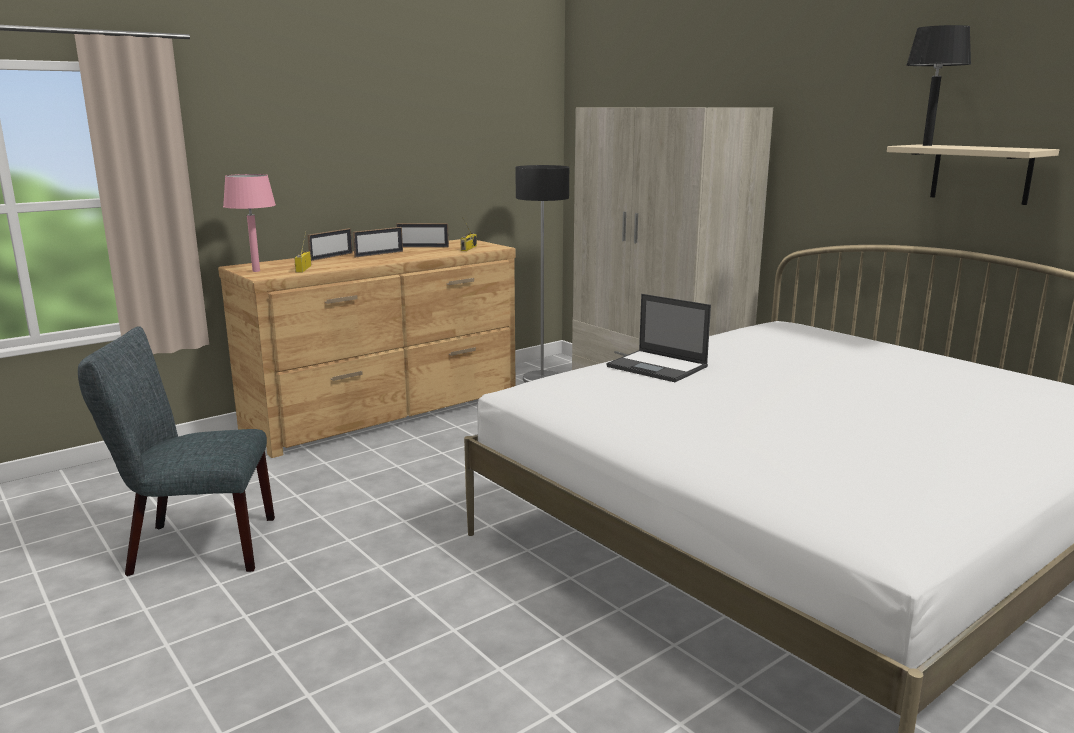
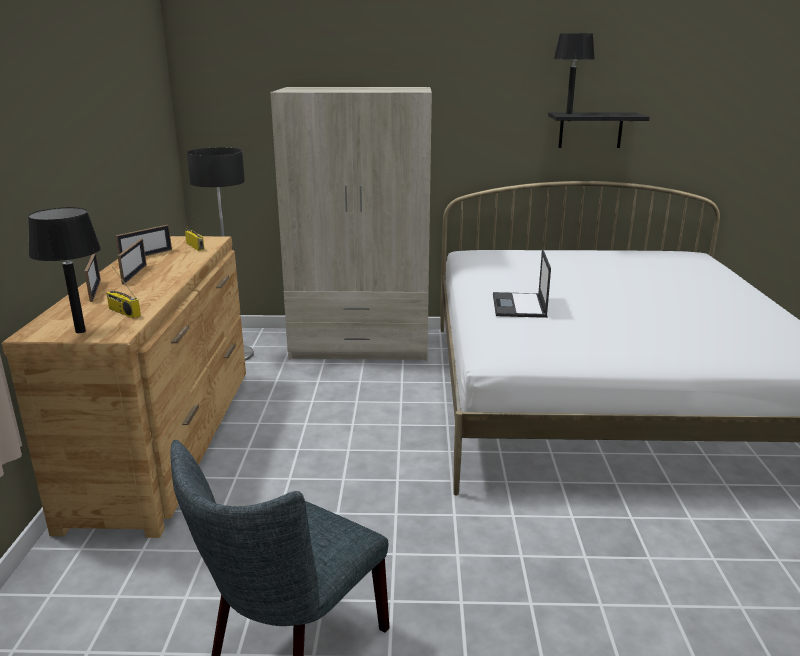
camera: 50 degrees left, 5 degrees up
pink table lamp [223,174,276,272] -> black table lamp [28,207,101,333]
laptop [607,294,711,382] -> laptop turned 105 degrees clockwise [493,249,551,318]
beige shelf [887,144,1059,205] -> black shelf [548,112,650,148]

